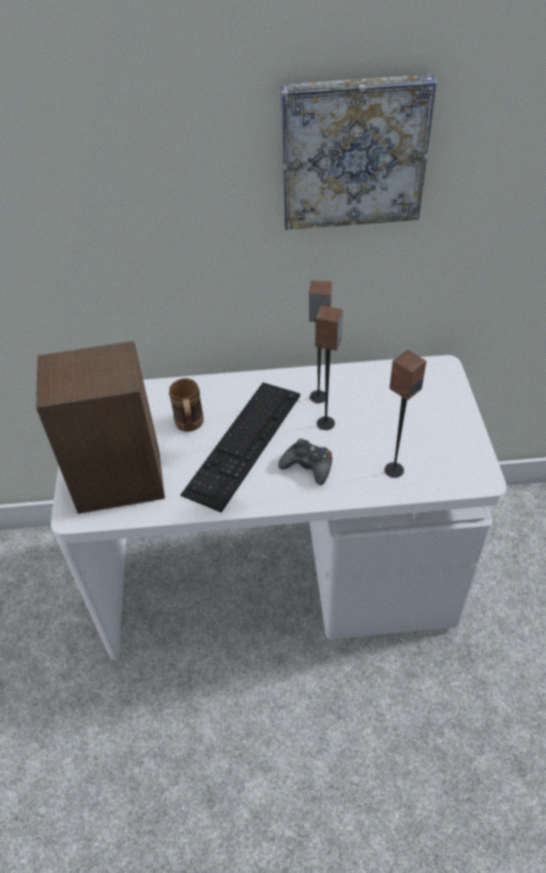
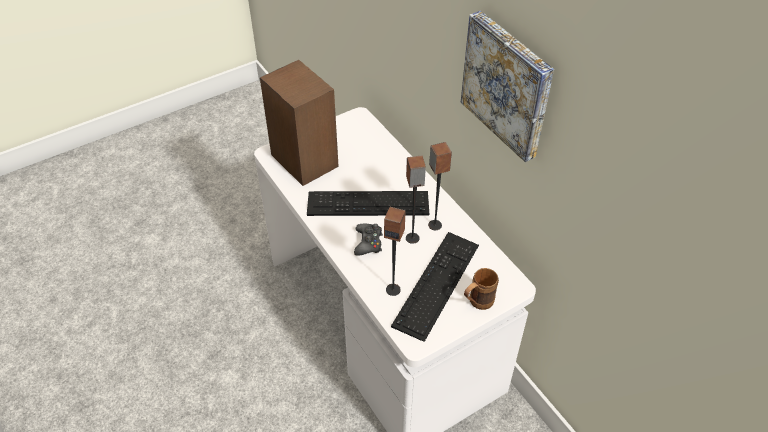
camera: 60 degrees right, 0 degrees up
brown mug [169,378,204,432] -> brown mug moved to [464,268,499,310]
none -> keyboard [391,232,479,342]

